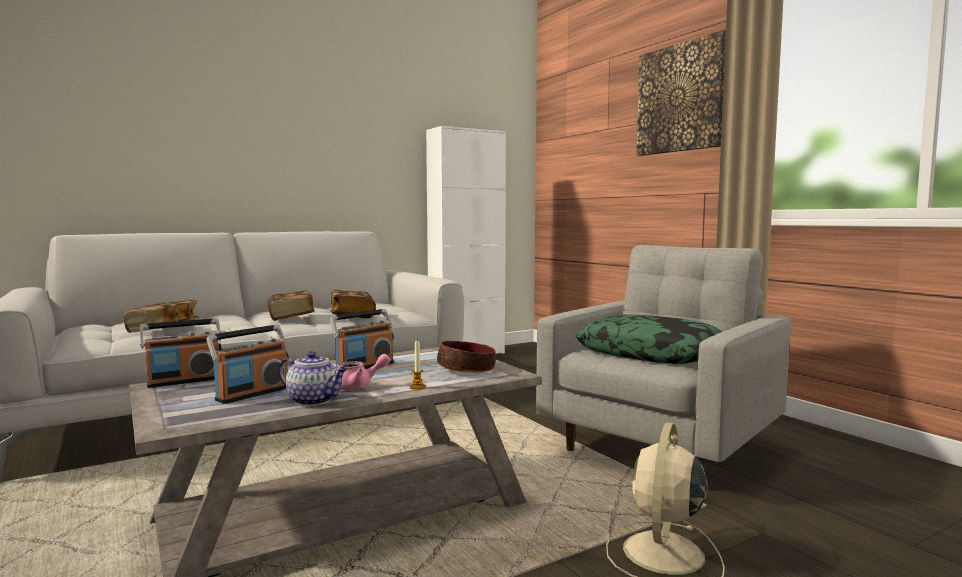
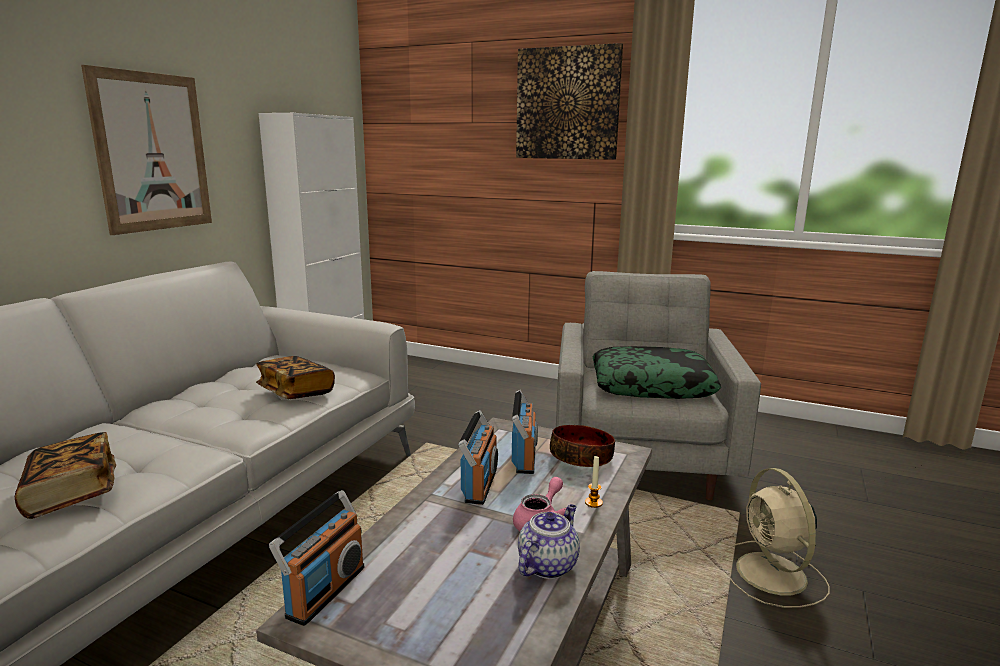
camera: 35 degrees left, 10 degrees up
radio [206,325,289,404] -> radio moved to [512,390,538,474]
book [268,290,315,321] -> none
teapot [279,351,347,406] -> teapot turned 45 degrees counterclockwise [518,504,580,579]
none -> picture [81,65,212,235]

